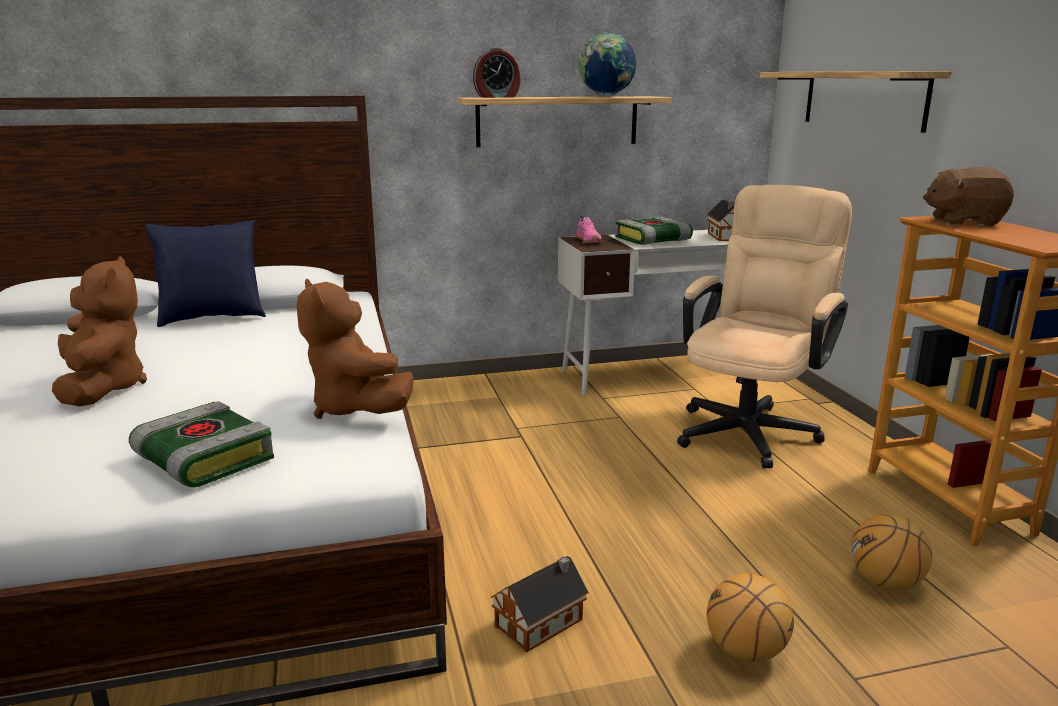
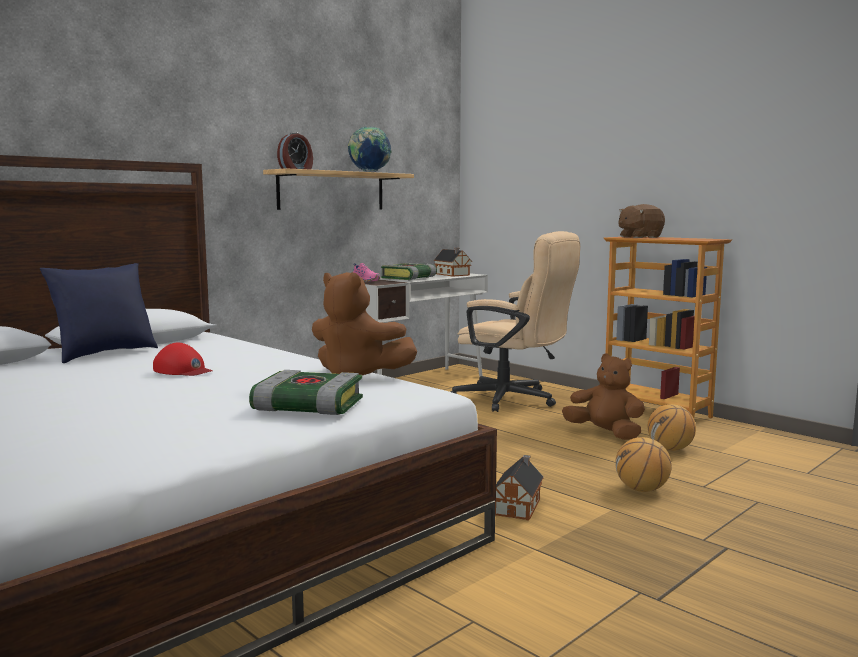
camera: 30 degrees left, 10 degrees down
brown plush toy [52,256,147,406] -> brown plush toy moved to [562,353,645,440]
beige office chair [677,185,852,469] -> beige office chair turned 120 degrees clockwise [451,231,580,412]
shelf [760,71,952,133] -> none
none -> red cap [153,342,213,376]

